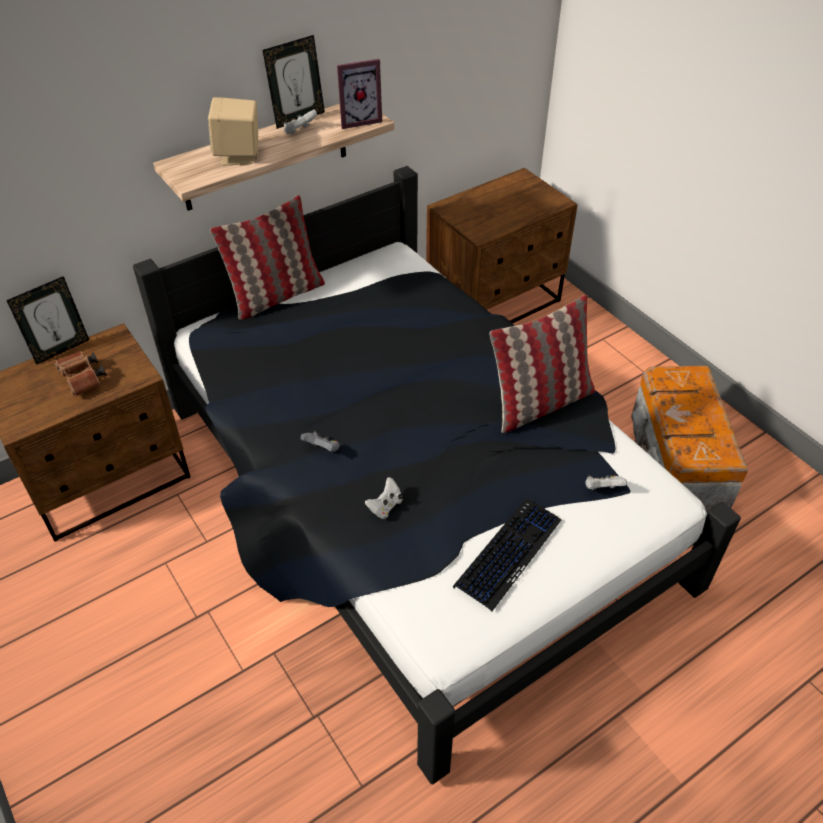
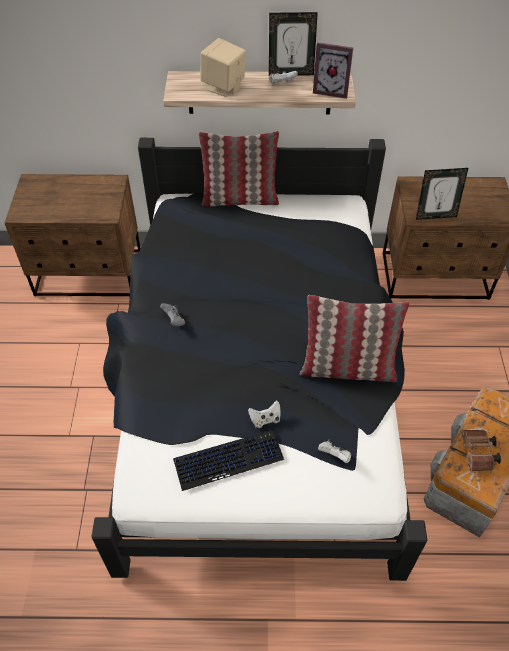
camera: 35 degrees right, 5 degrees up
picture frame [6,276,89,365] -> picture frame moved to [416,168,468,220]
brown binoculars [55,351,107,396] -> brown binoculars moved to [460,430,501,471]
white game controller [365,477,403,519] -> white game controller moved to [248,400,281,428]

